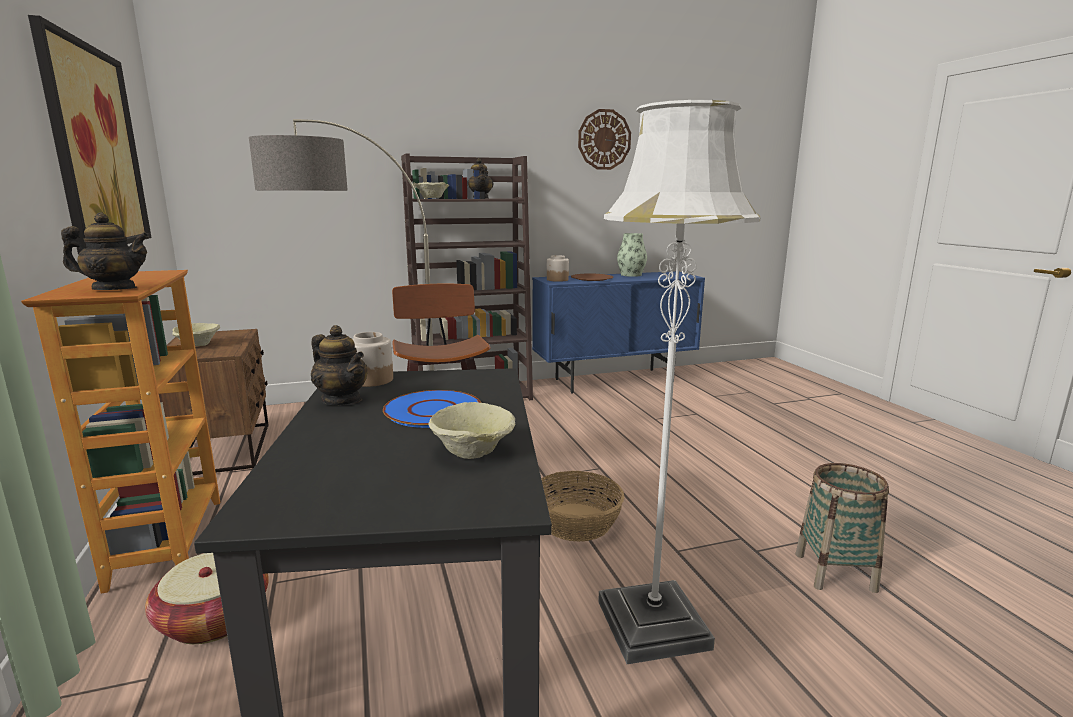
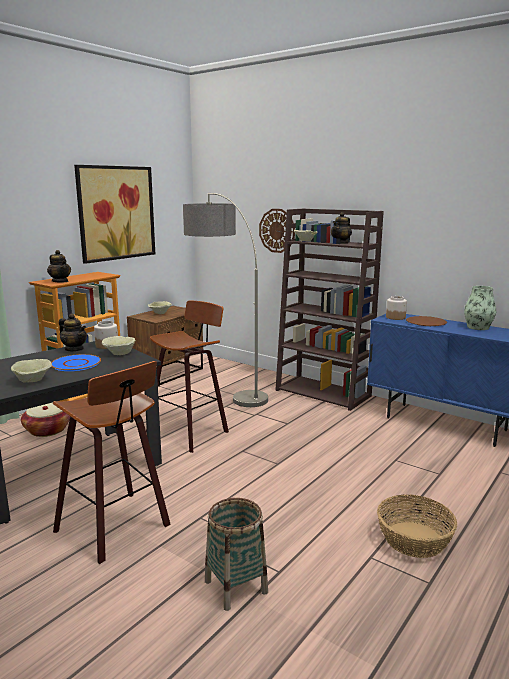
camera: 55 degrees right, 0 degrees up
teapot [311,325,368,405] -> teapot turned 60 degrees counterclockwise [59,314,87,351]
basket [541,471,624,542] -> basket moved to [377,495,457,558]
wall clock [578,109,631,170] -> wall clock moved to [259,209,295,253]
white floor lamp [598,100,760,664] -> stool [53,361,171,564]
none -> beige bowl [102,336,136,355]

